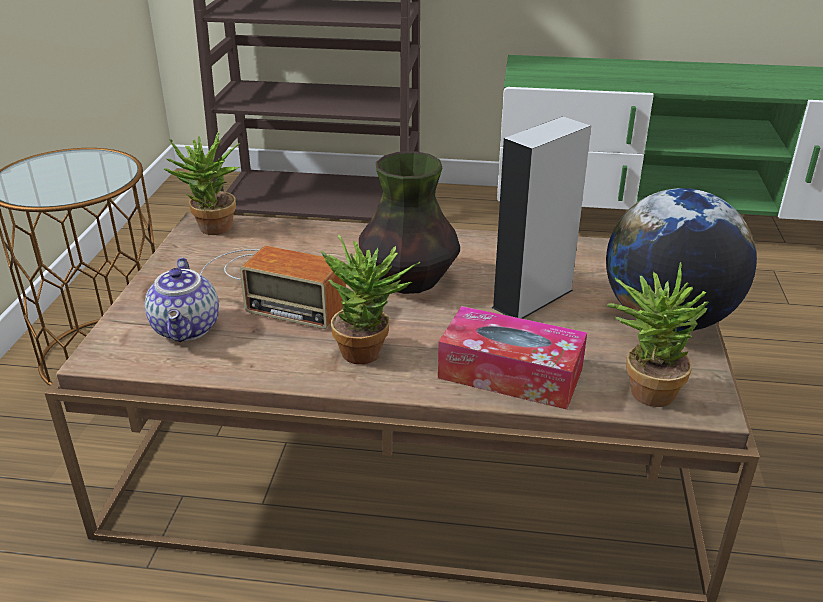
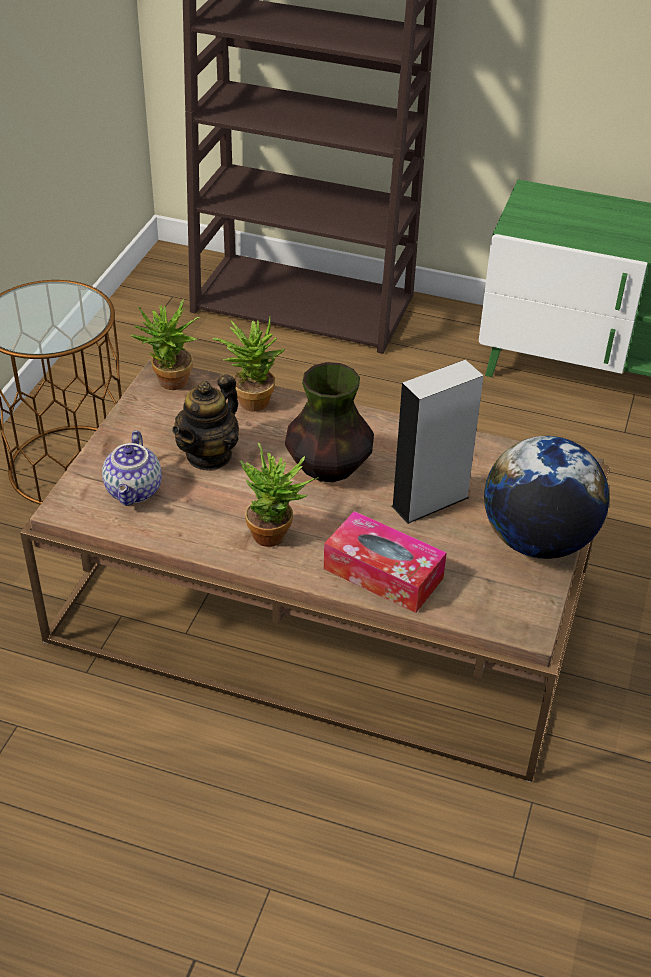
camera: 10 degrees right, 10 degrees up
radio [200,246,346,329] -> teapot [172,374,239,471]
potted plant [607,262,709,407] -> potted plant moved to [212,317,285,412]

